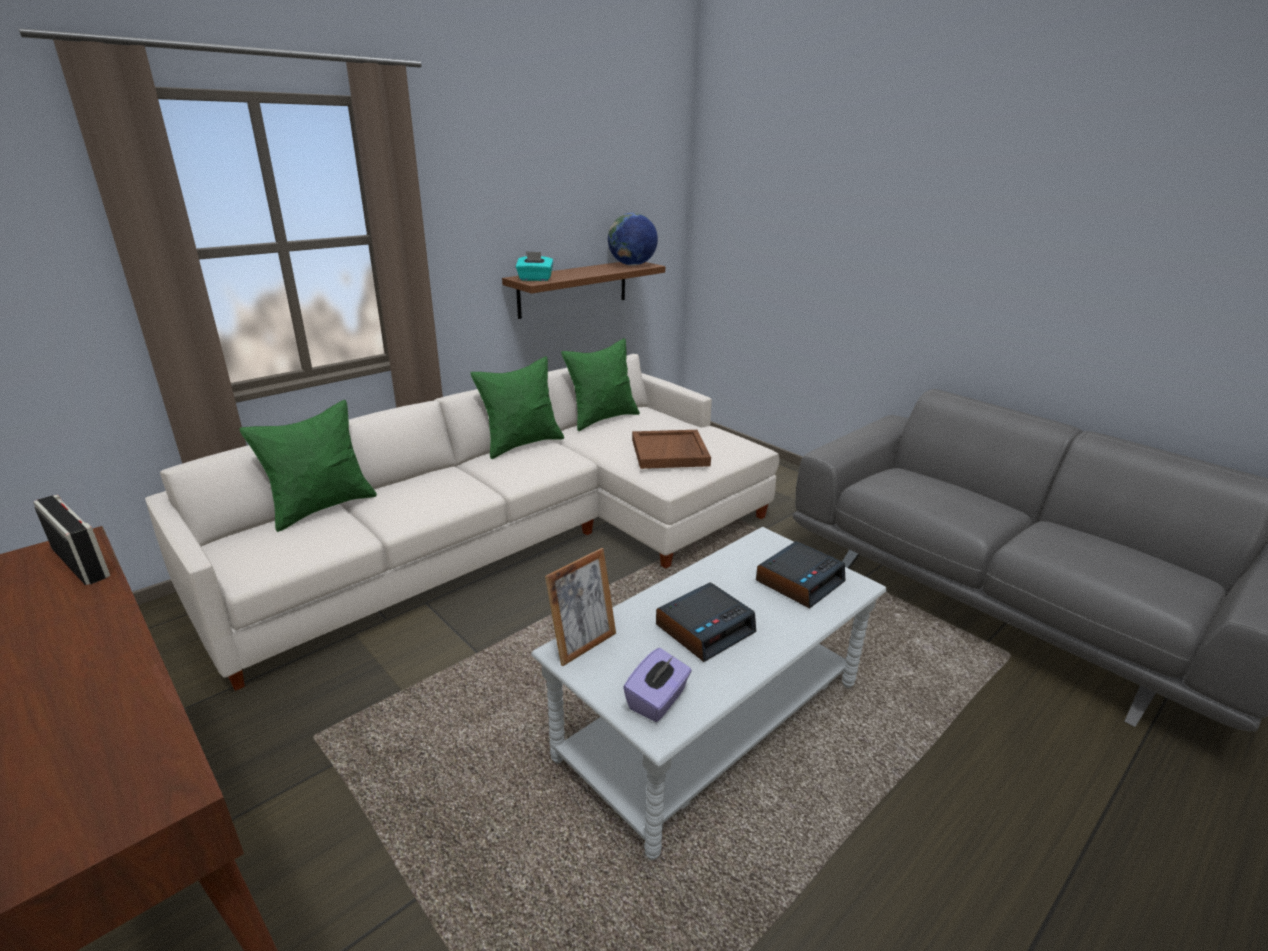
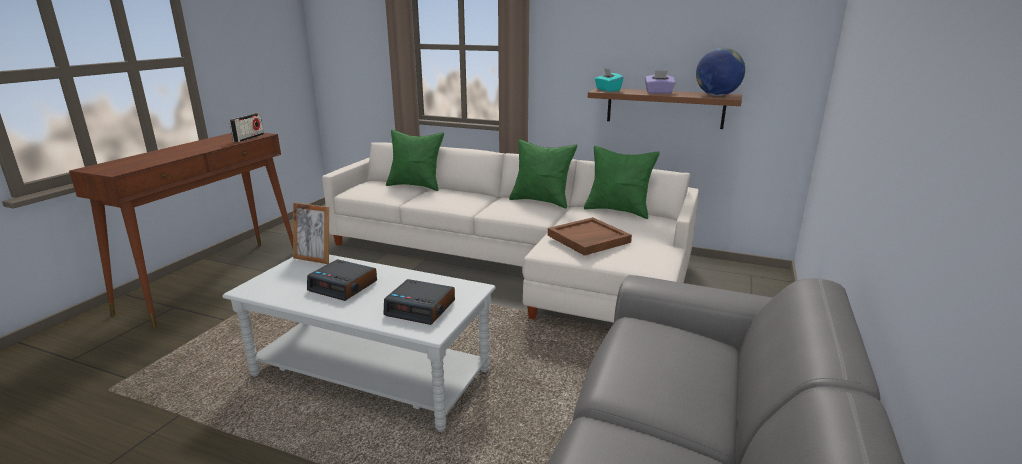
camera: 65 degrees right, 5 degrees down
purple tissue box [623,648,692,722] -> purple tissue box moved to [645,70,675,94]

